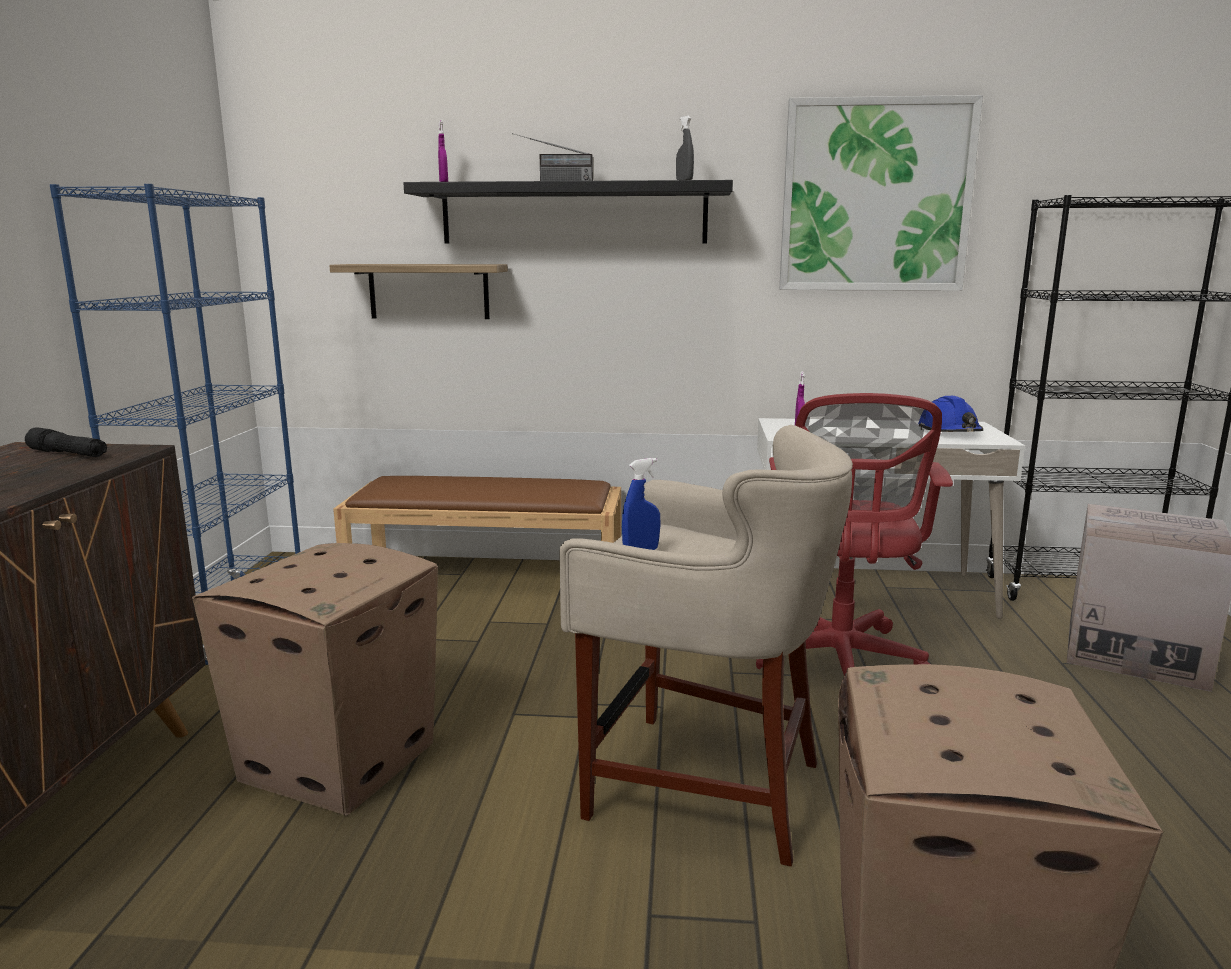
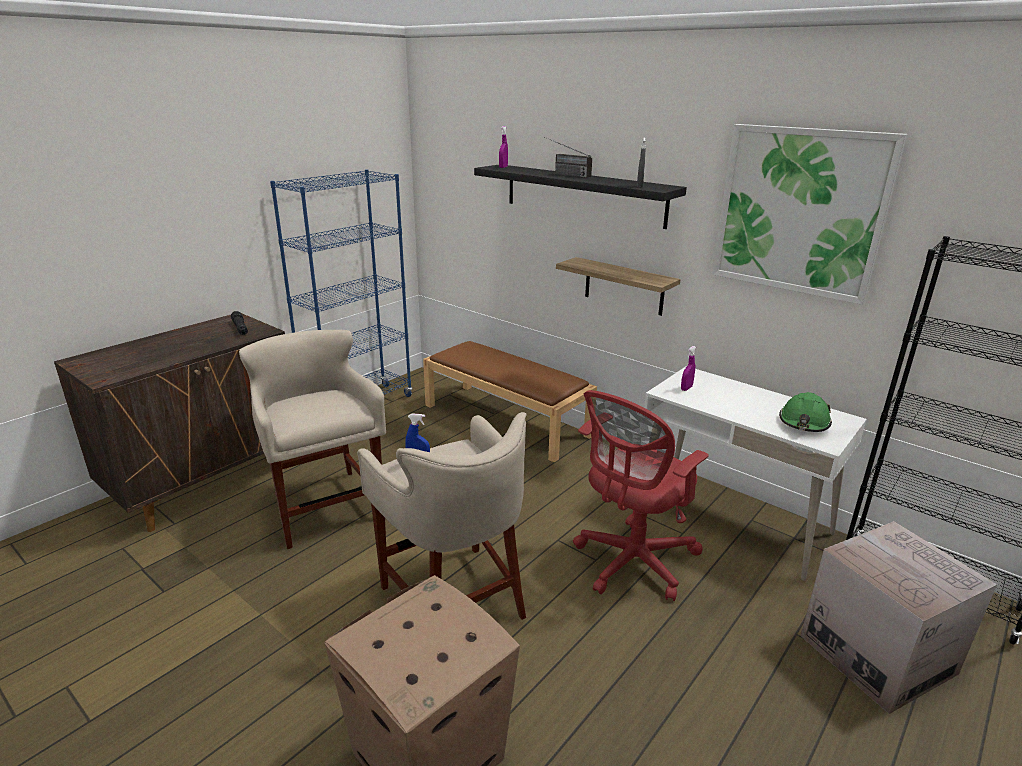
camera: 35 degrees right, 10 degrees up
cardboard box [192,543,438,816] -> beige stool [239,330,386,549]
shelf [329,264,508,319] -> shelf moved to [556,257,681,316]
blue hard hat [924,396,983,432] -> green hard hat [779,392,832,432]

